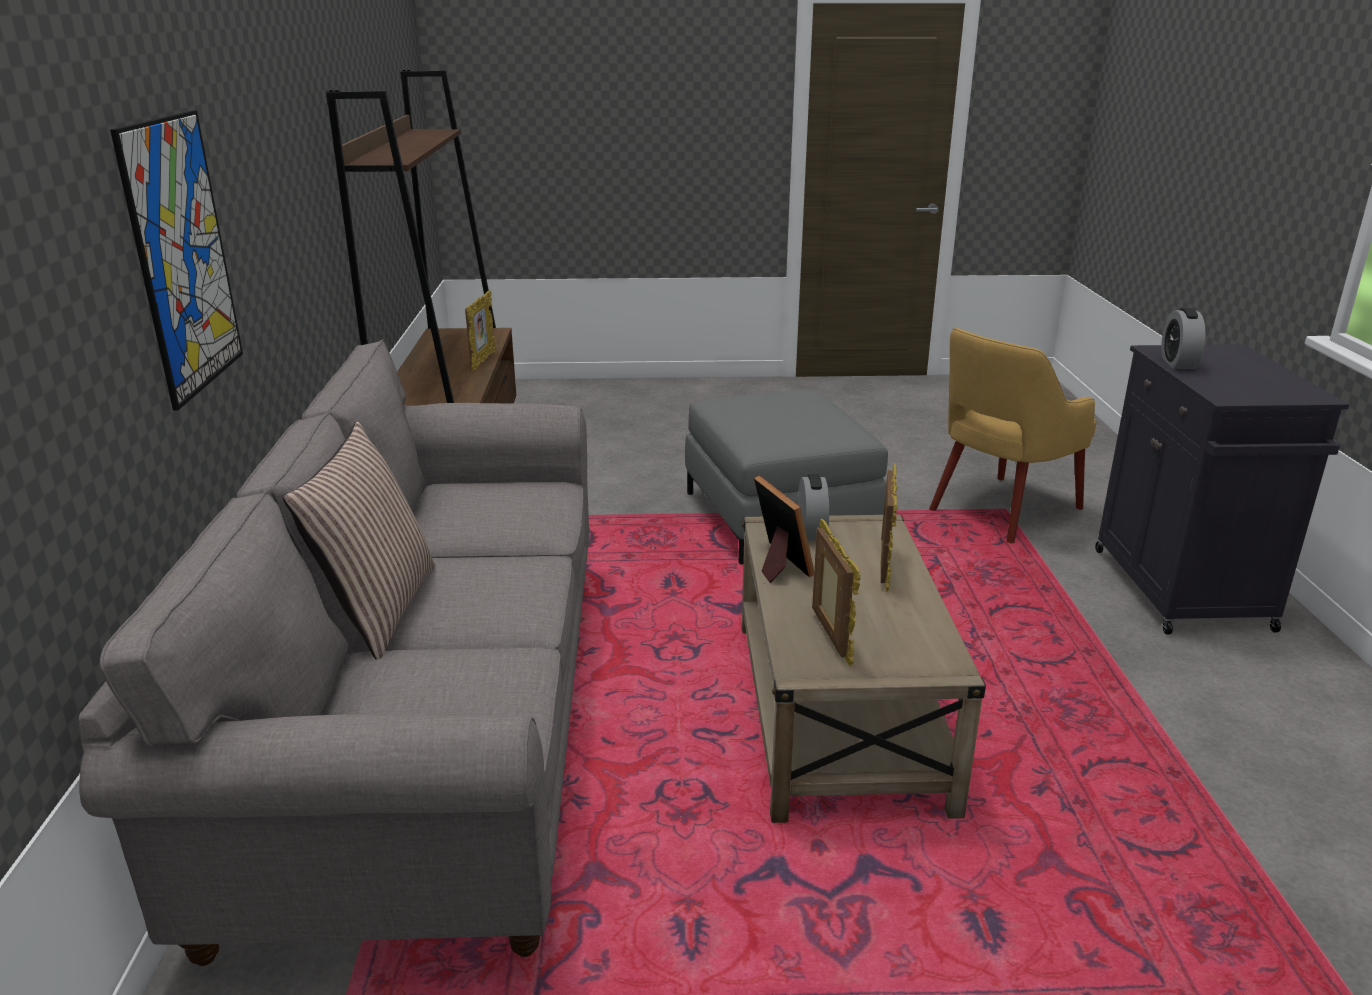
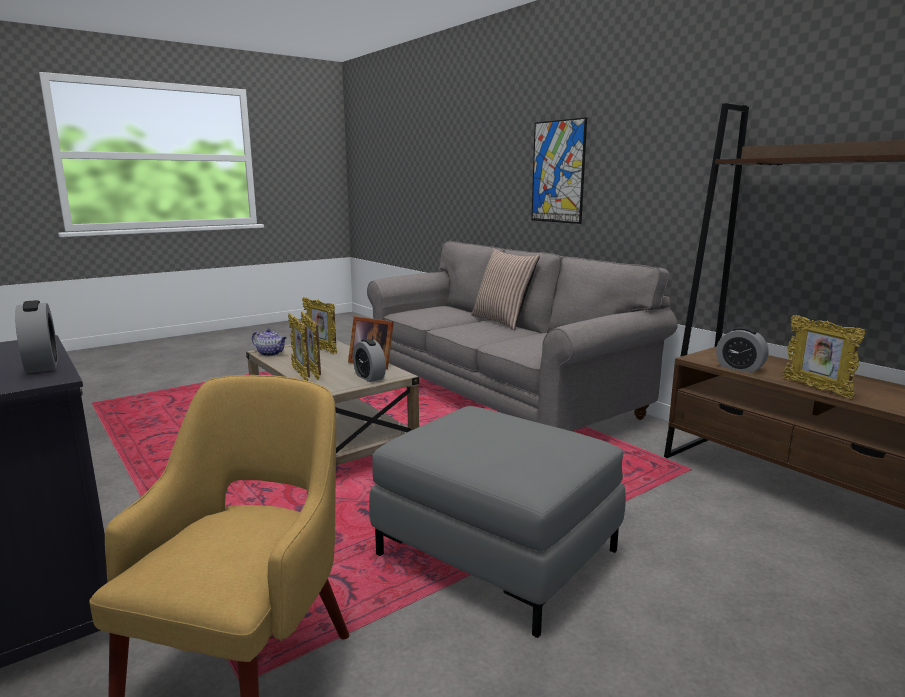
camera: 145 degrees right, 10 degrees down
none -> teapot [252,329,287,356]
none -> picture frame [288,313,310,381]
none -> alarm clock [716,327,768,373]

